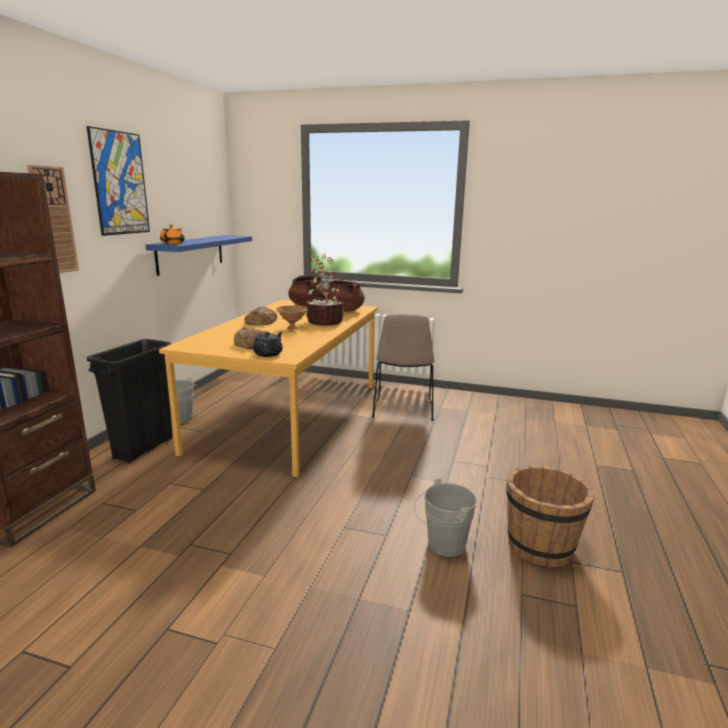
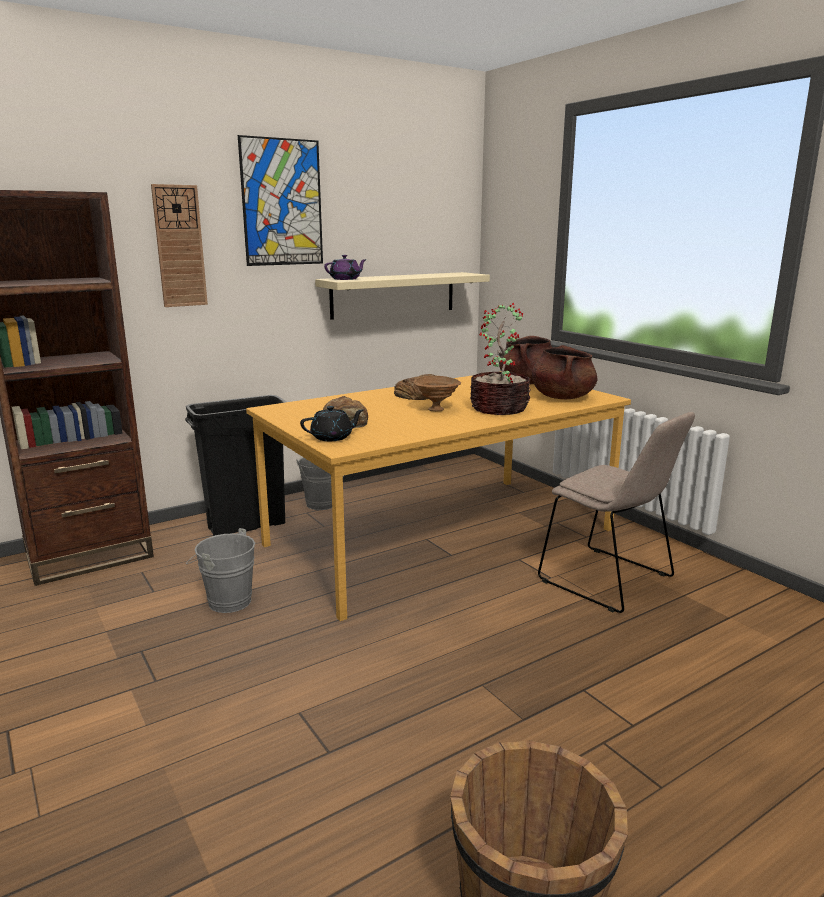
camera: 40 degrees right, 0 degrees up
blue shelf [146,235,252,276] -> beige shelf [315,272,490,320]
orange teapot [160,225,185,244] -> purple teapot [324,255,367,280]
beige chair [372,314,434,421] -> beige chair turned 90 degrees counterclockwise [538,412,695,613]
grey bucket [414,478,477,557] -> grey bucket moved to [186,528,255,613]

